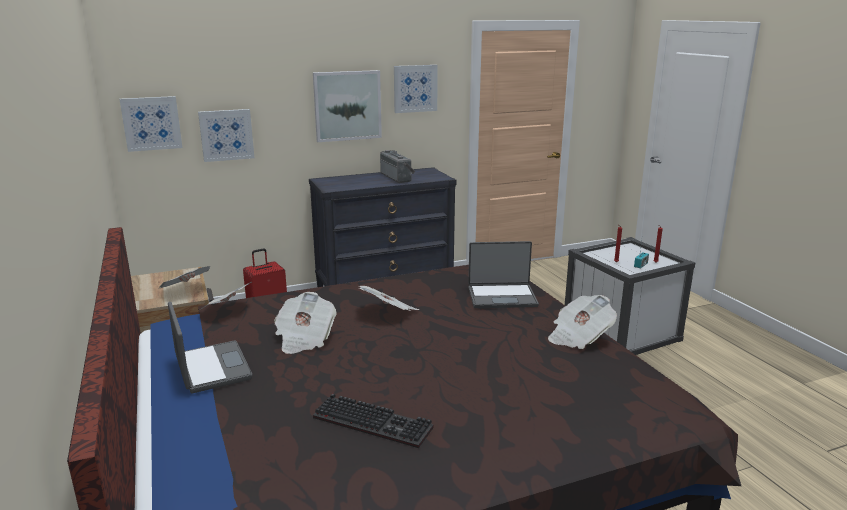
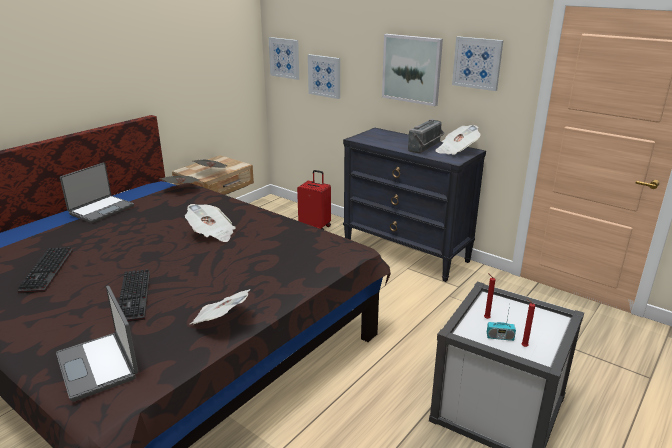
camera: 60 degrees right, 5 degrees up
newspaper [274,292,337,354] -> newspaper moved to [435,125,480,155]
laptop [468,241,539,308] -> laptop moved to [56,286,138,402]
none -> keyboard [118,269,150,322]

